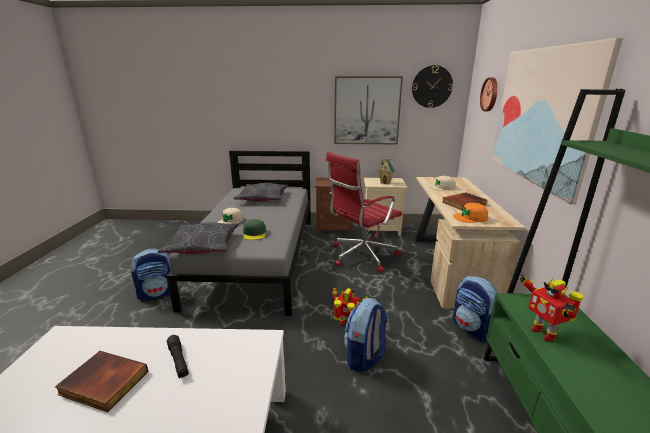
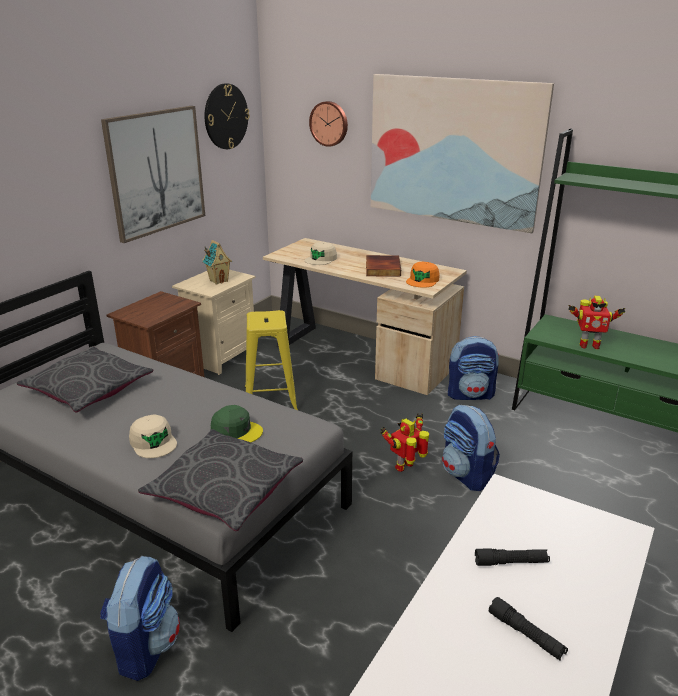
camera: 60 degrees left, 5 degrees up
book [55,351,149,412] -> black flashlight [489,597,568,661]
red office chair [326,152,402,273] -> yellow stool [245,310,298,410]

